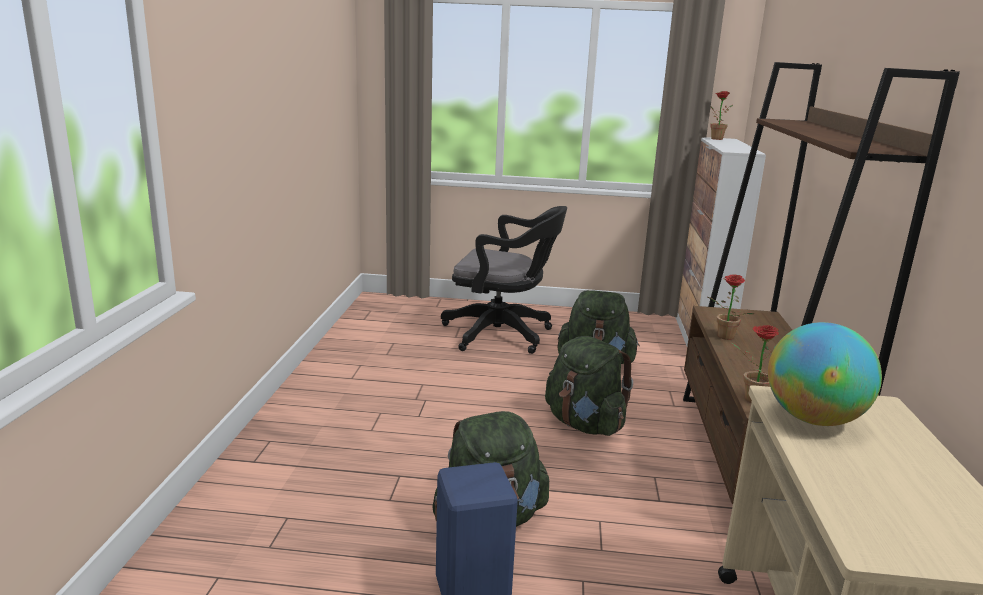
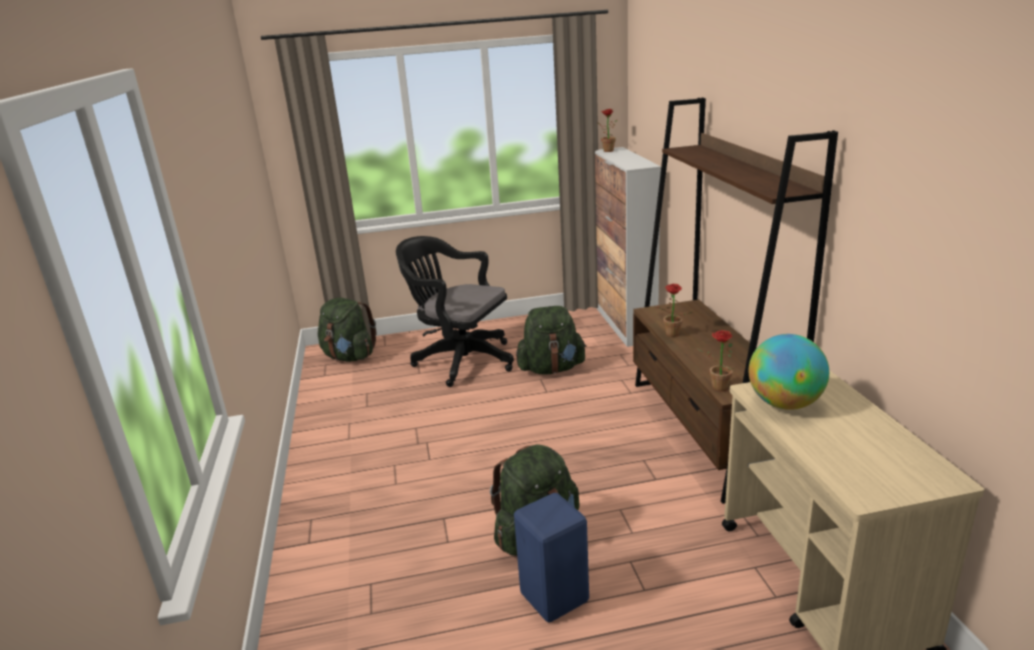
camera: 15 degrees left, 5 degrees up
black office chair [441,206,567,354] -> black office chair turned 150 degrees counterclockwise [396,236,514,387]
green backpack [545,336,633,436] -> green backpack moved to [318,298,377,362]

